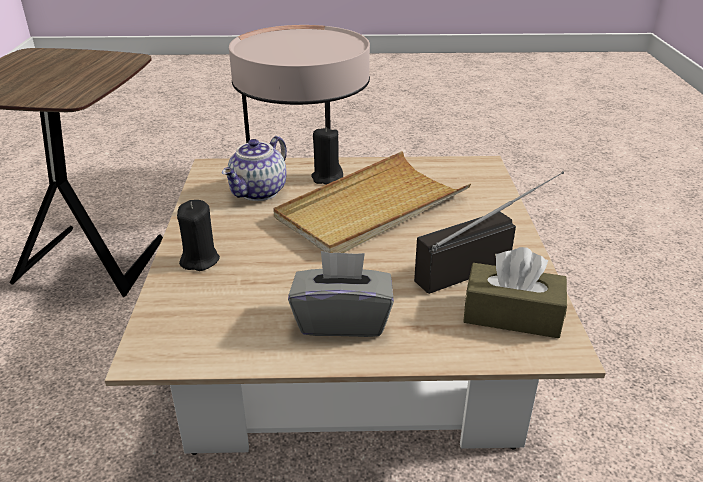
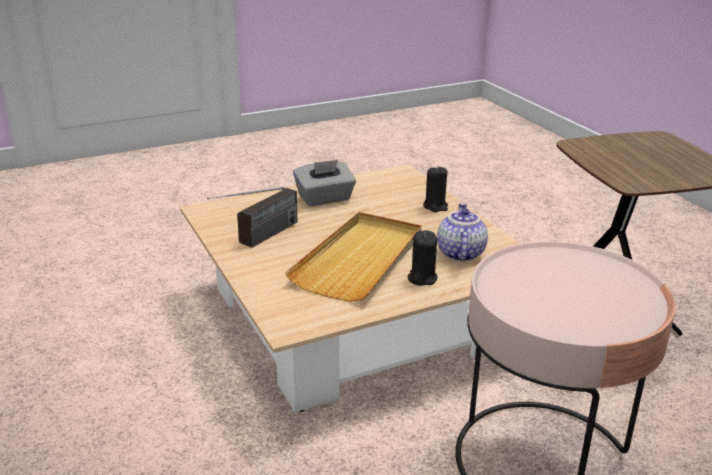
camera: 155 degrees right, 5 degrees down
brown tissue box [463,247,567,338] -> none

